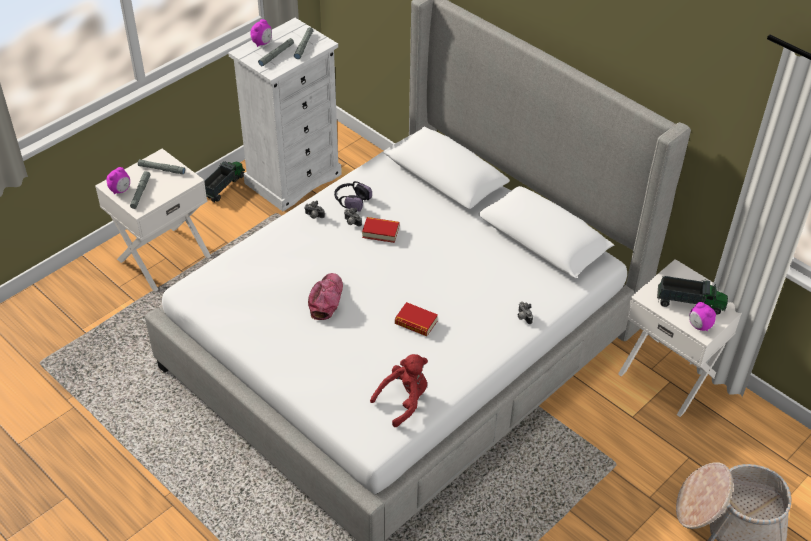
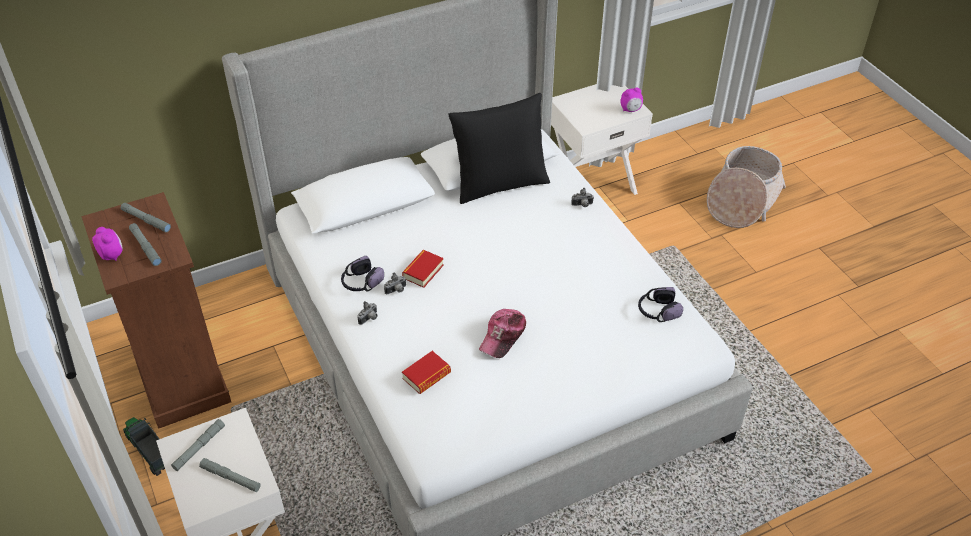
camera: 70 degrees left, 0 degrees up
alarm clock [106,167,130,195] -> none
white dresser [228,18,342,211] -> brown dresser [81,192,231,429]
cap [308,273,343,320] -> cap turned 90 degrees counterclockwise [479,309,526,358]
red plush toy [370,354,428,427] -> headphones [638,287,683,322]
book [395,302,438,336] -> book moved to [402,351,451,394]
toy truck [657,276,728,315] -> none
none -> black pillow [448,93,550,204]

